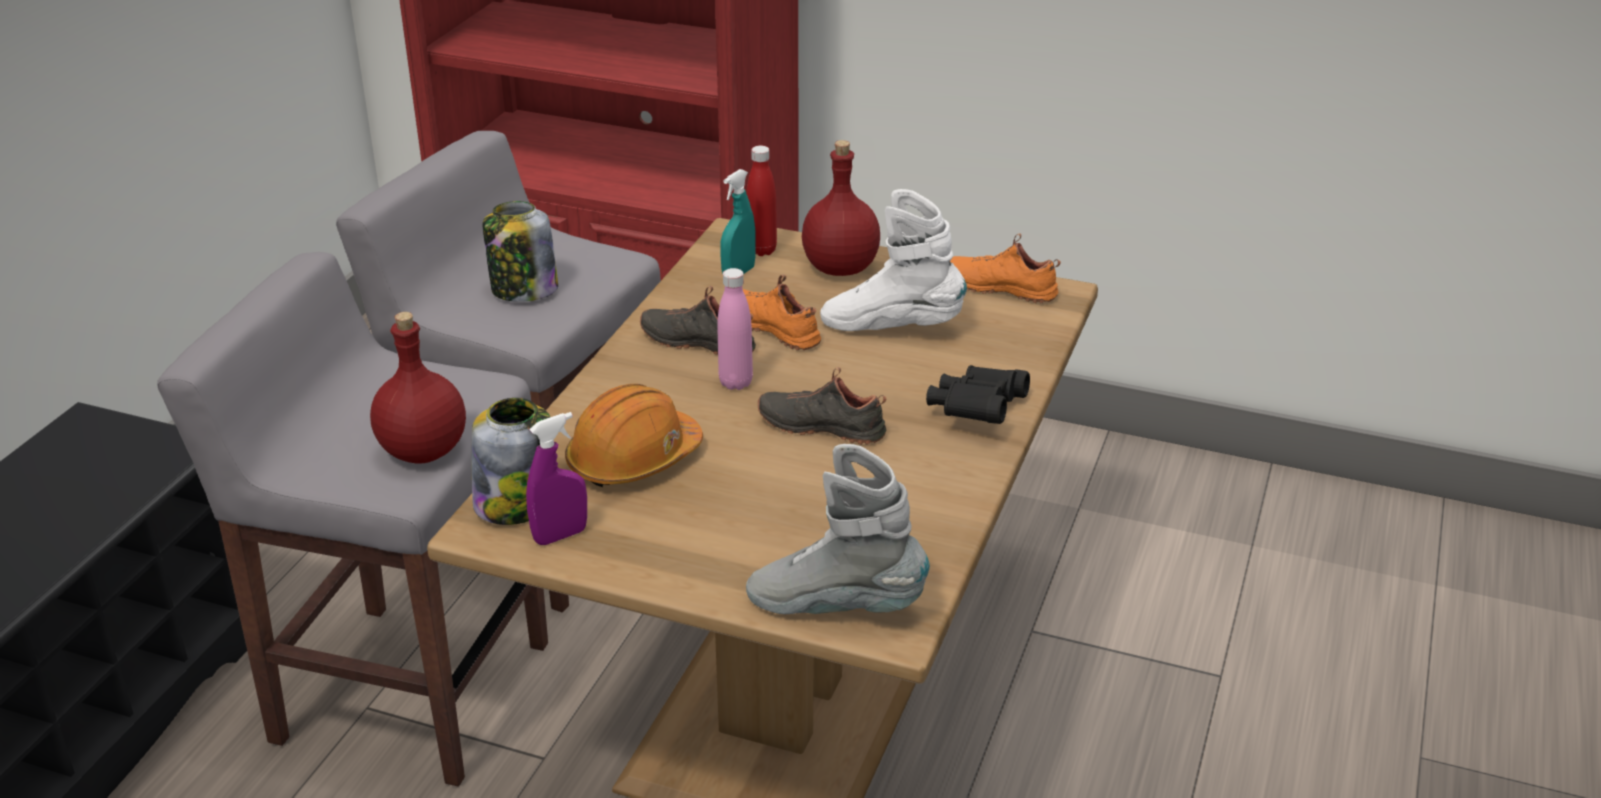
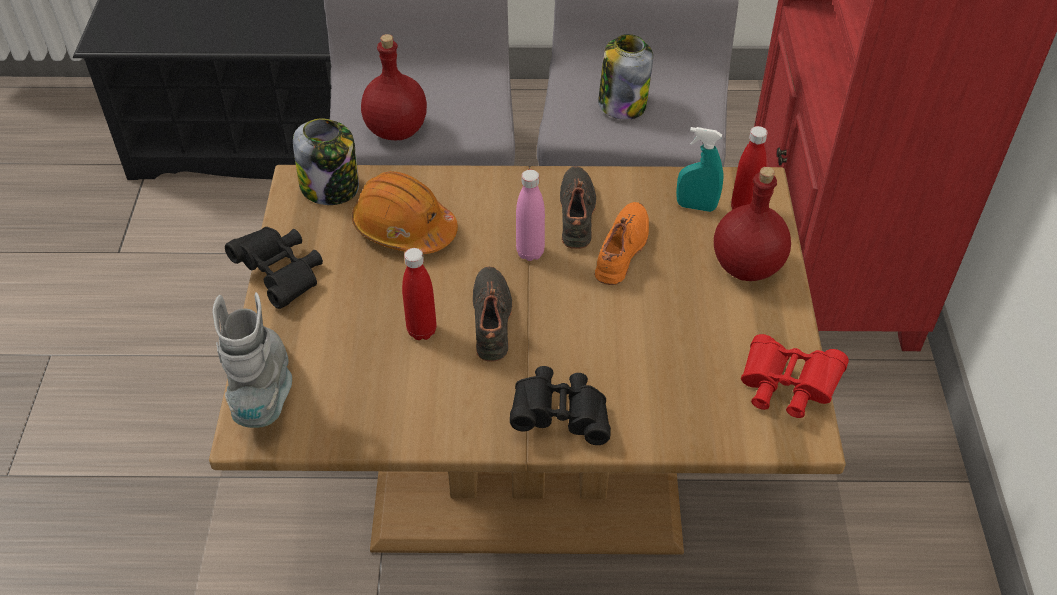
camera: 70 degrees right, 15 degrees up
purple spray bottle [526,412,587,545] -> none
white boot [820,189,967,331] -> none
orange shoe [950,233,1061,303] -> red binoculars [741,334,849,418]
none -> black binoculars [225,227,323,309]
none -> red bottle [402,248,437,340]

